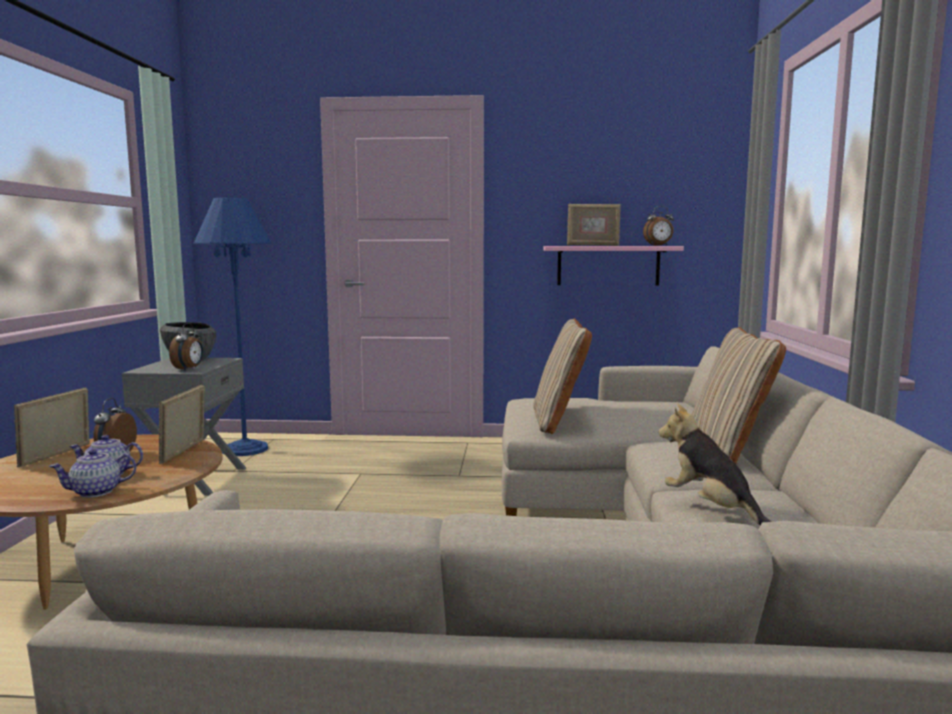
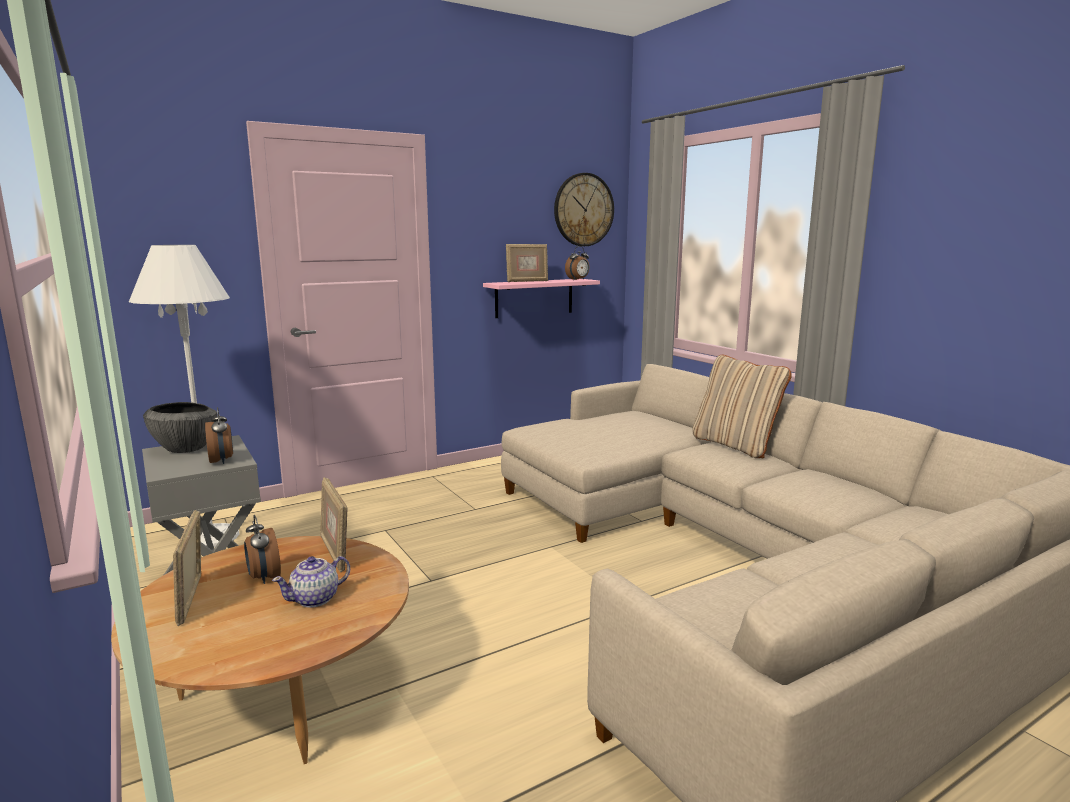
camera: 35 degrees left, 5 degrees up
teapot [49,449,136,498] -> none
blue floor lamp [193,198,272,456] -> white floor lamp [129,245,239,547]
beige pillow [533,318,592,434] -> none
plush toy [659,404,772,525] -> none
none -> wall clock [554,173,614,246]

